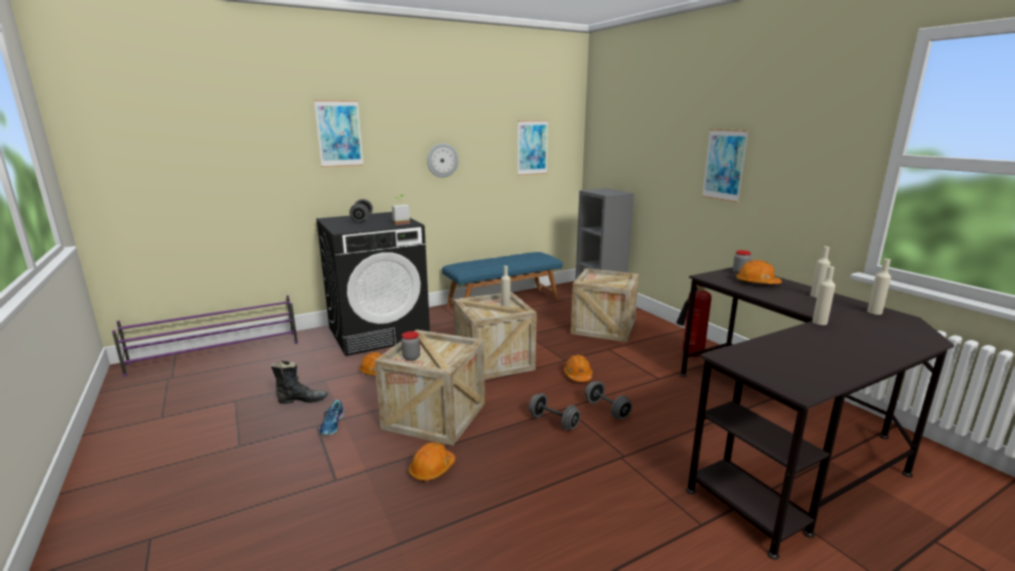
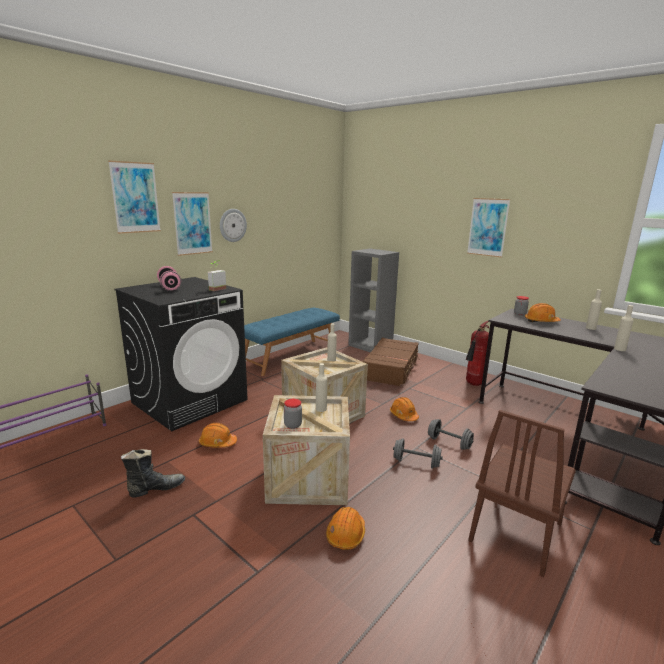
camera: 20 degrees left, 0 degrees up
shoe [319,400,345,435] -> none
grey dumbbell [349,199,373,223] -> pink dumbbell [157,266,181,291]
picture [517,120,548,176] -> picture moved to [172,192,213,256]
crate [571,268,639,342] -> brown suitcase [362,338,419,387]
beige bottle [867,259,891,315] -> beige bottle moved to [316,363,327,412]
none -> brown chair [468,410,576,577]

